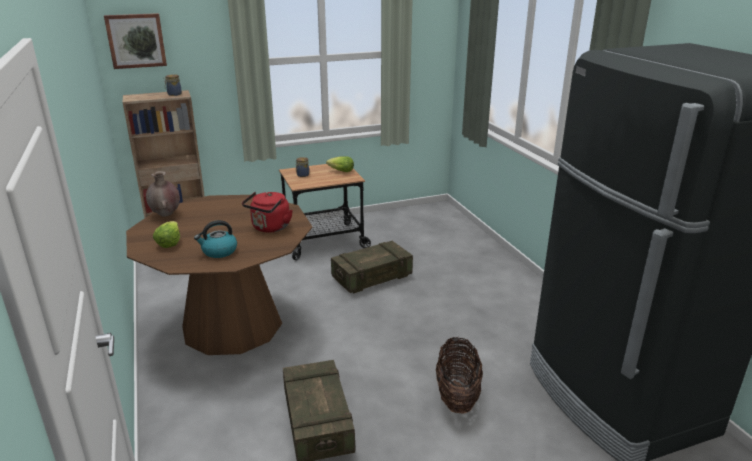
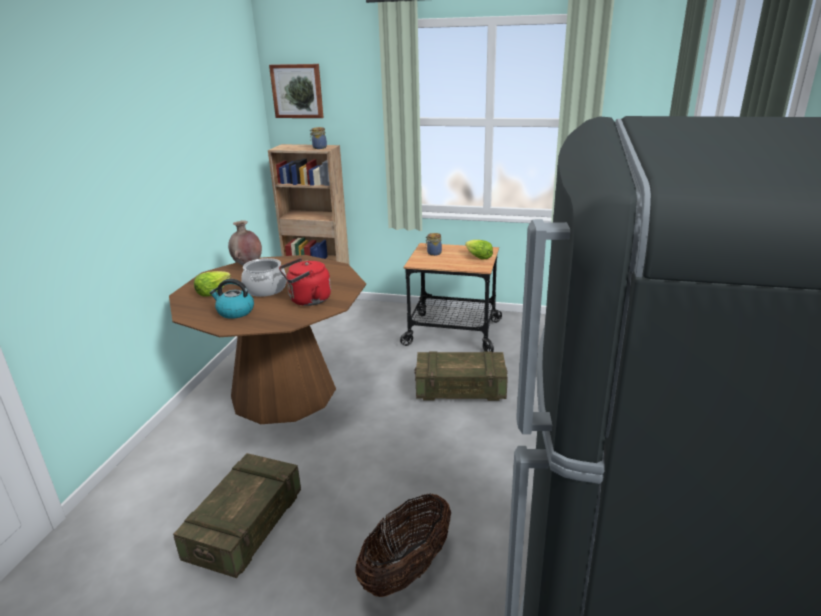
camera: 35 degrees right, 0 degrees up
none -> cooking pot [241,258,287,297]

